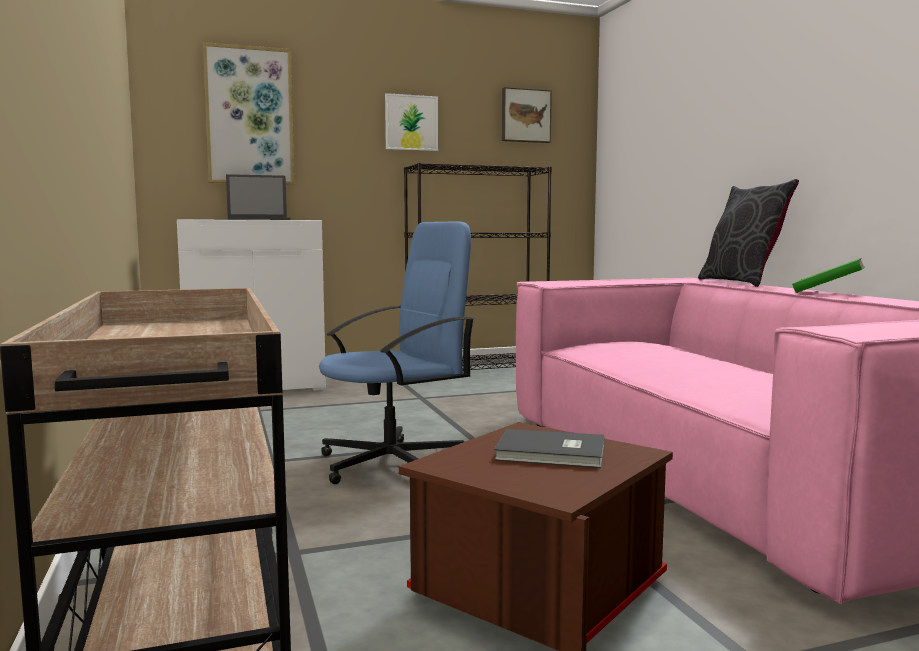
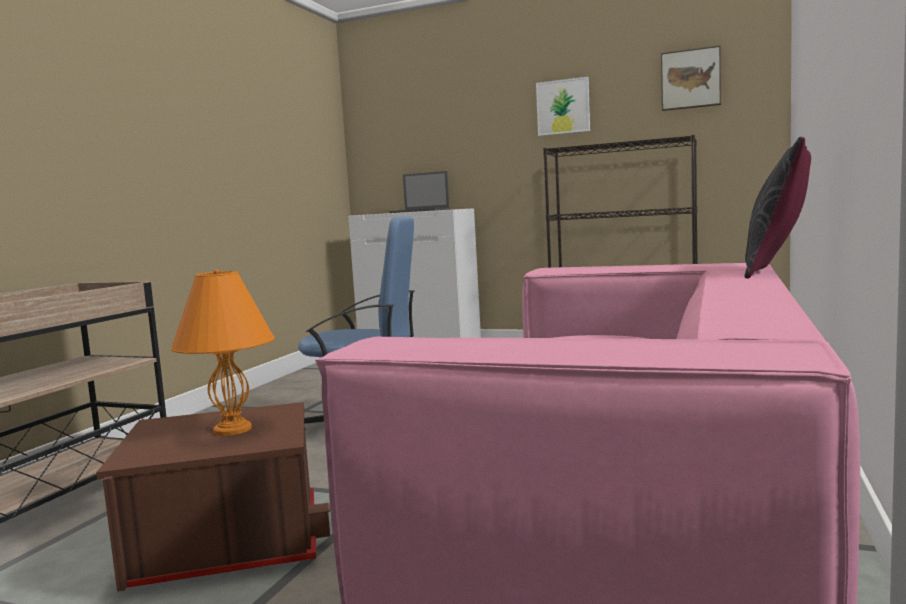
camera: 40 degrees right, 0 degrees up
picture [203,42,294,184] -> none
grey book [494,429,604,468] -> orange table lamp [171,269,275,436]
green book [792,258,865,293] -> none

